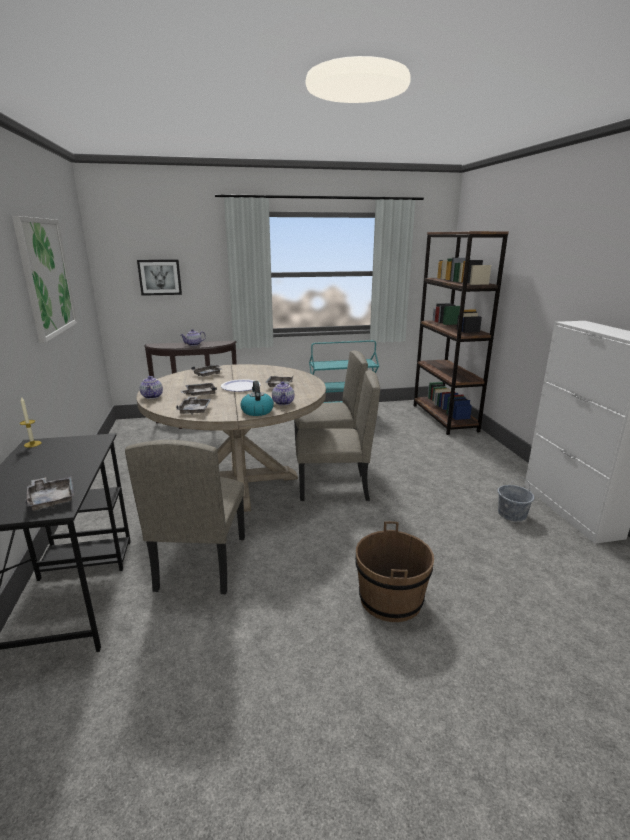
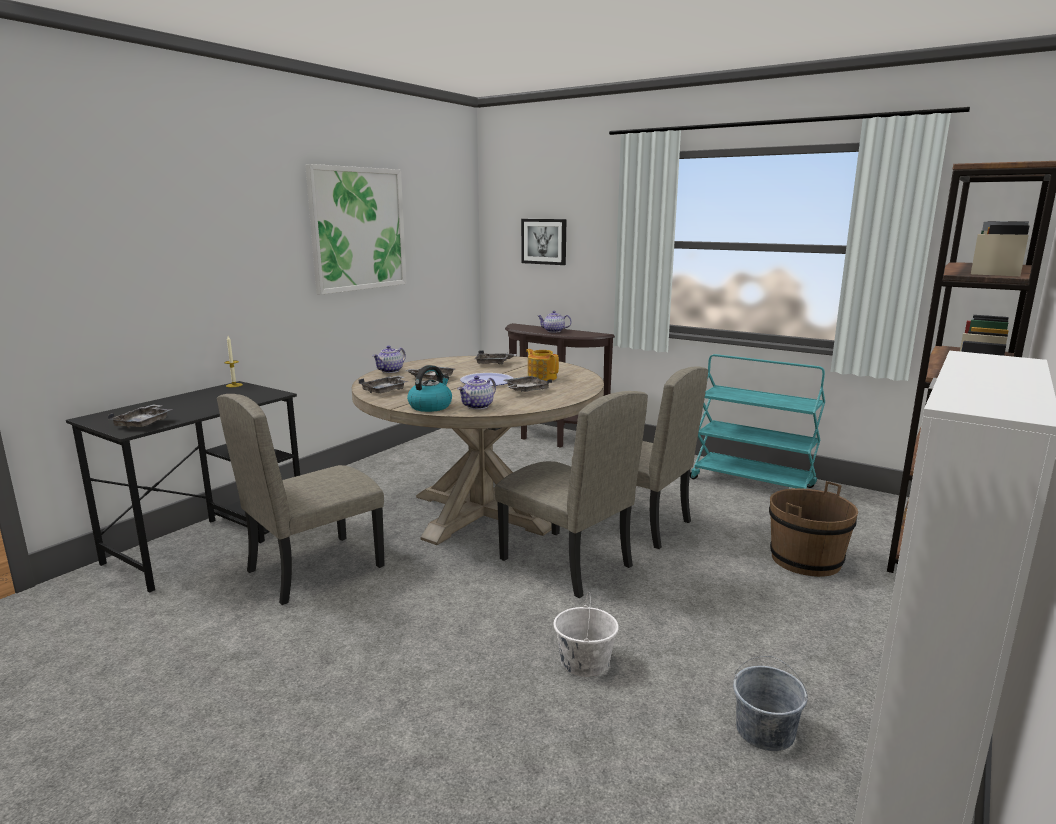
camera: 45 degrees right, 5 degrees down
brown bucket [355,521,434,622] -> brown bucket moved to [769,481,858,577]
none -> teapot [526,349,559,381]
none -> white bucket [554,592,619,677]

